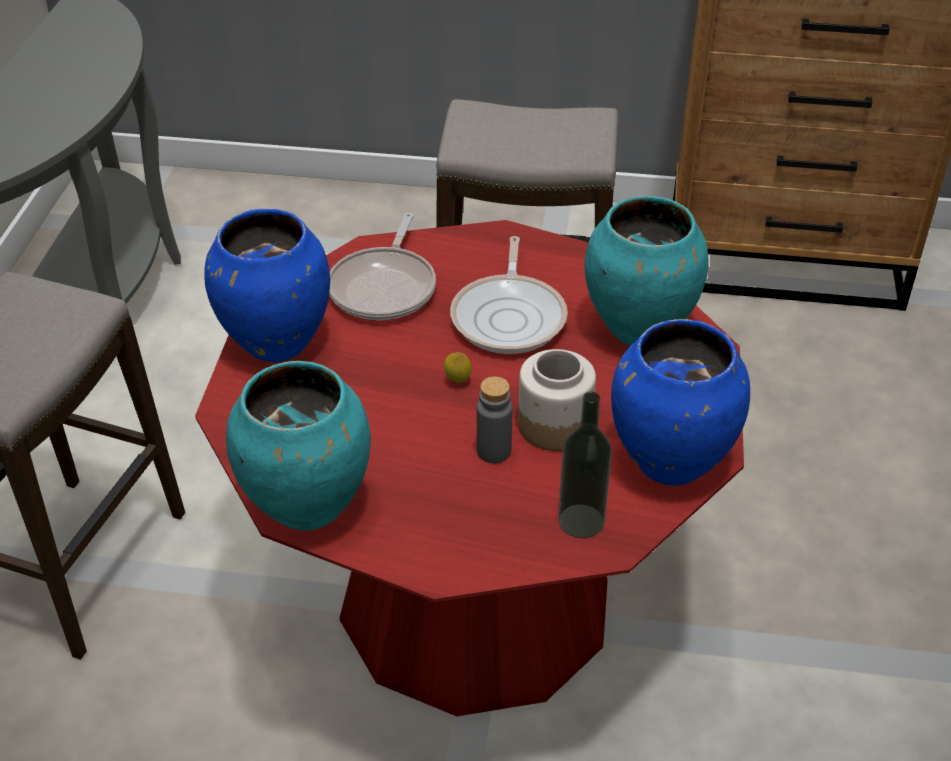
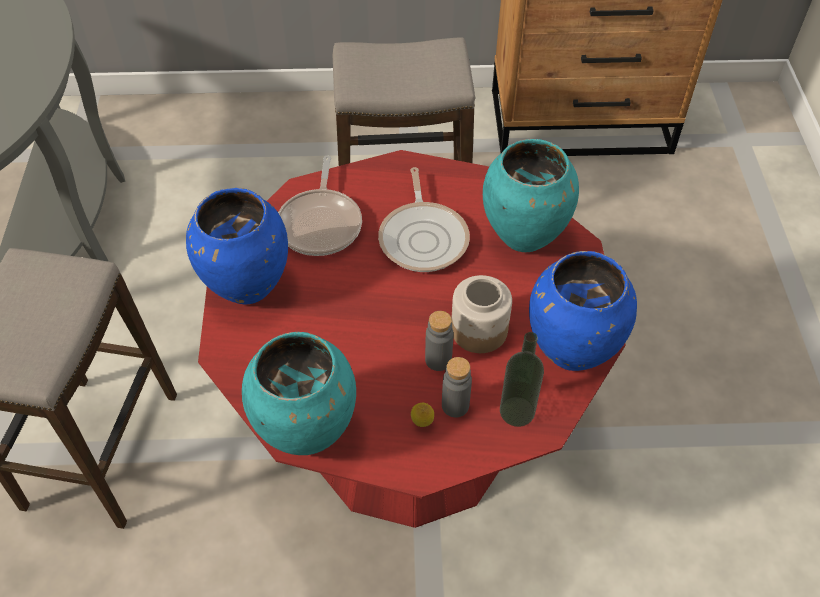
camera: 10 degrees left, 10 degrees up
lemon [444,352,471,383] -> lemon moved to [411,403,434,427]
none -> grey bottle [442,357,472,417]

